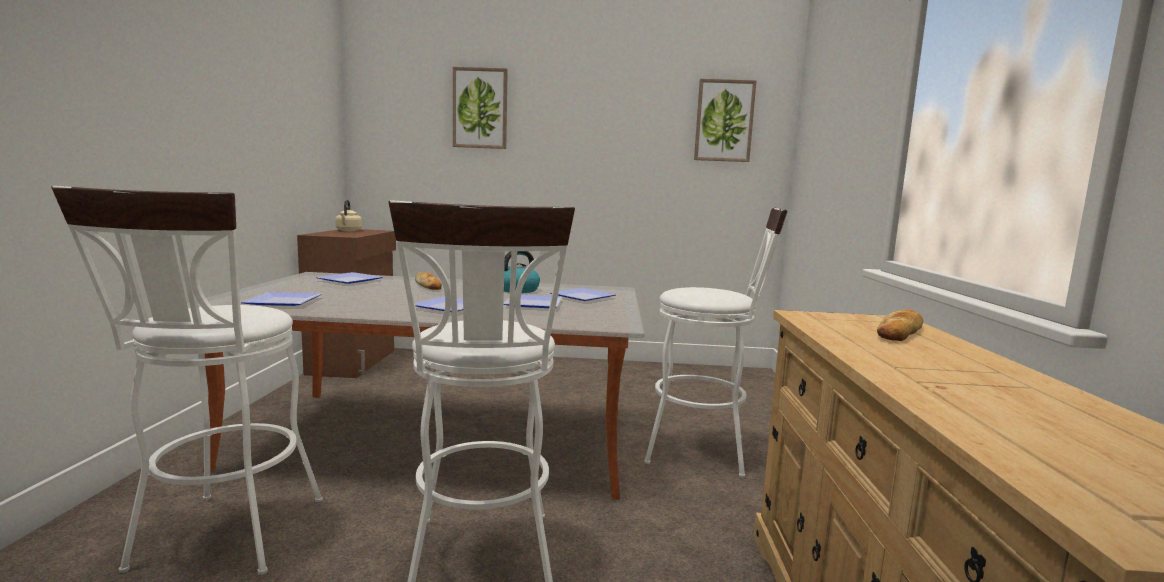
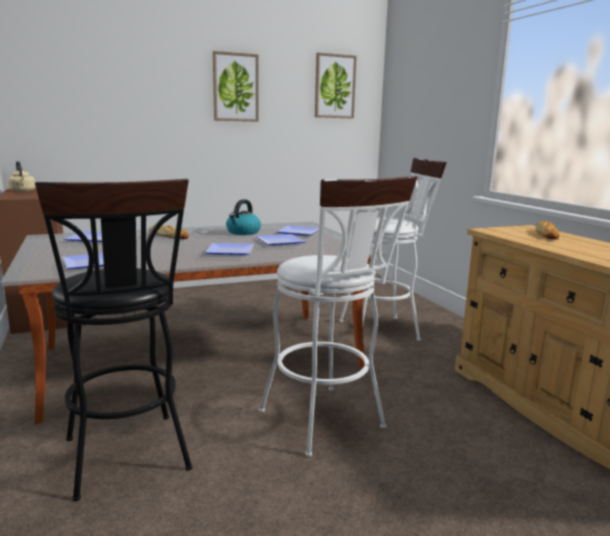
camera: 25 degrees left, 5 degrees up
white stool [51,186,323,575] -> black stool [35,179,192,501]
picture [453,67,508,149] -> picture moved to [213,51,259,122]

